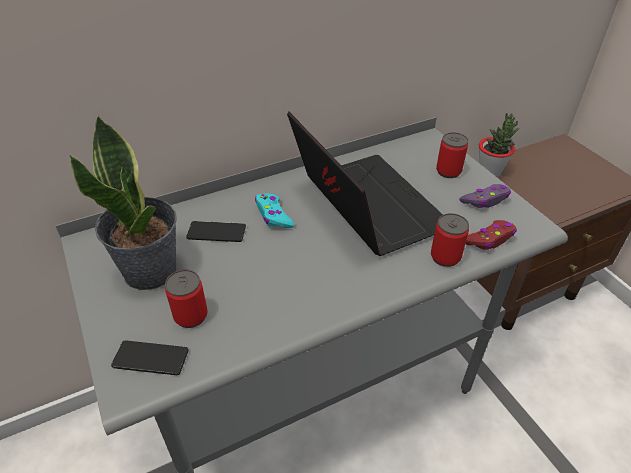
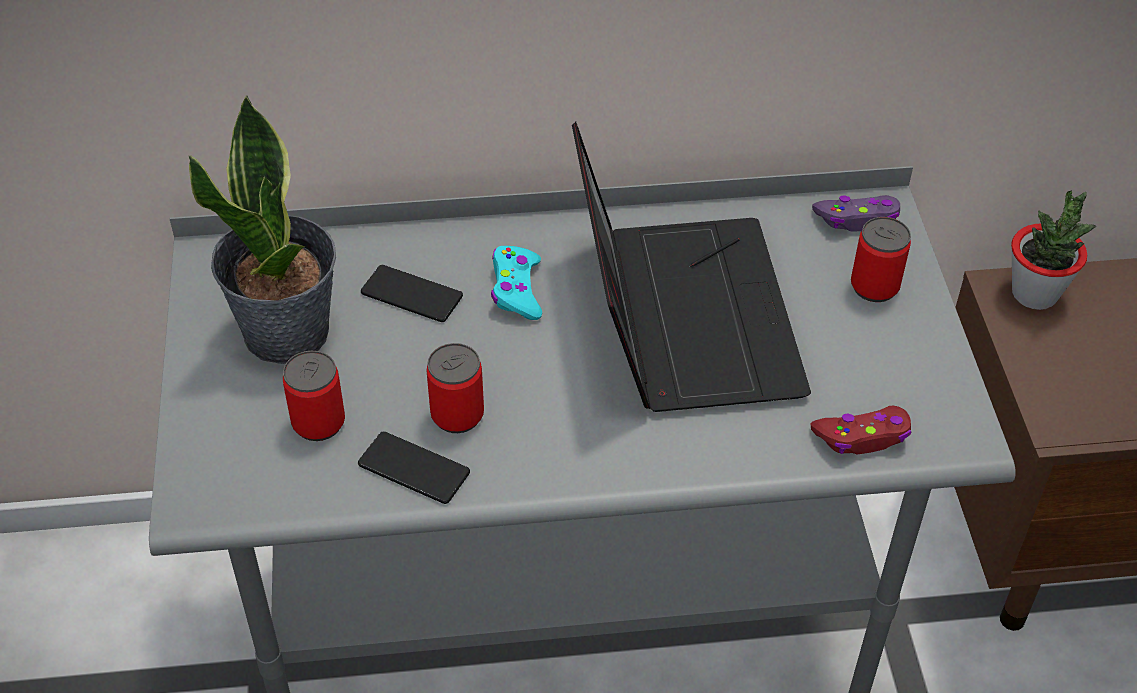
camera: 20 degrees right, 5 degrees up
phone [111,340,188,375] -> phone moved to [358,431,470,504]
can [431,213,469,267] -> can moved to [426,343,484,433]
purple game controller [459,184,511,208] -> purple game controller moved to [812,195,900,232]

